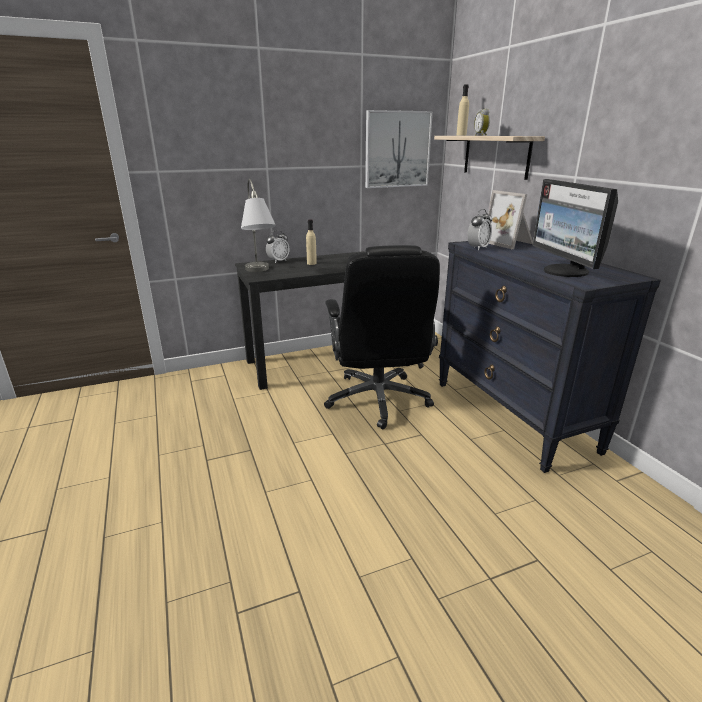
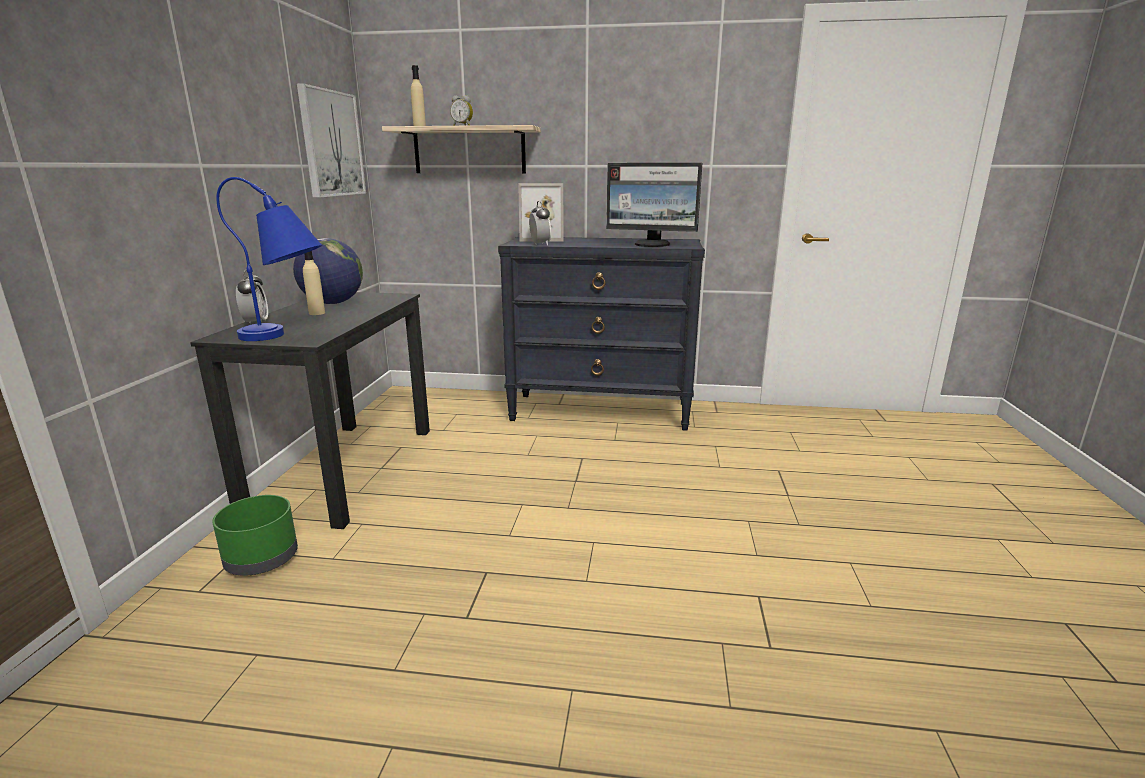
camera: 60 degrees left, 5 degrees down
grey table lamp [241,179,276,272] -> blue table lamp [216,177,322,341]
black office chair [324,245,440,429] -> none
none -> green planter [212,495,298,576]
none -> globe [293,238,363,304]

